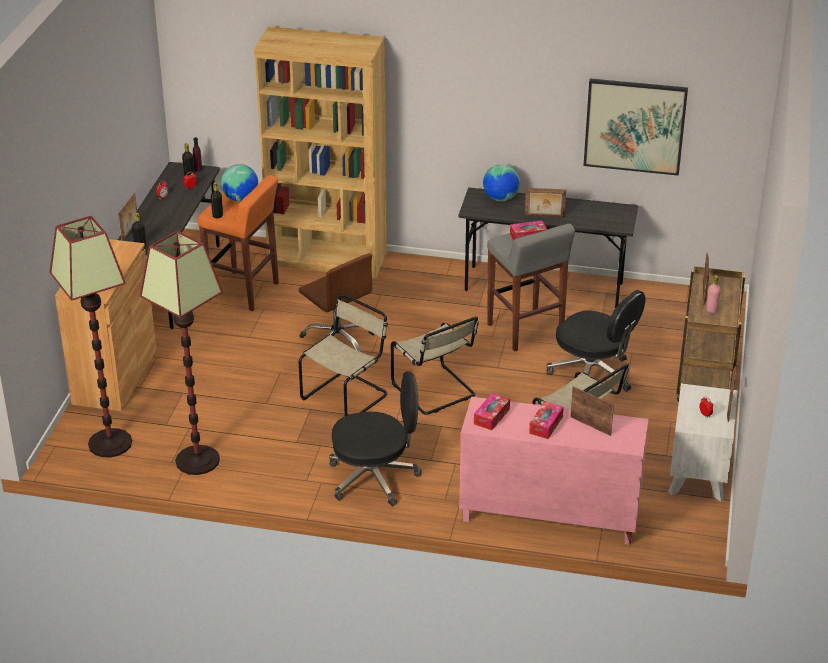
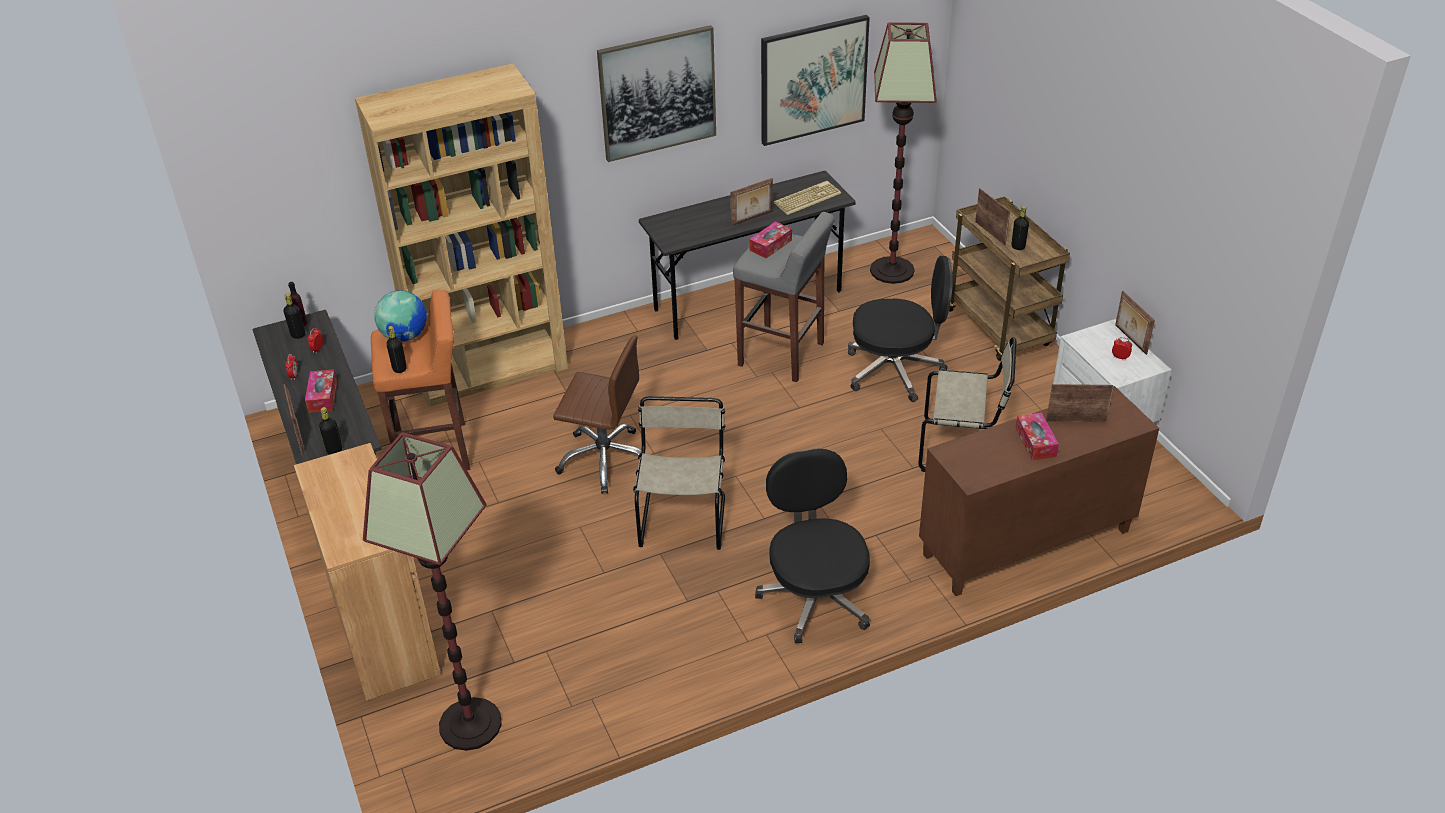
camera: 35 degrees left, 5 degrees up
floor lamp [139,231,223,475] -> floor lamp moved to [870,22,937,284]
black office chair [329,372,422,506] -> black office chair turned 60 degrees counterclockwise [755,448,870,643]
beige chair [391,316,479,415] -> none
pink cabinet [459,396,649,545] -> brown cabinet [919,386,1159,596]
tissue box [474,393,510,430] -> tissue box moved to [305,369,337,413]
globe [483,164,520,201] -> none
pink bottle [706,275,721,313] -> black bottle [1011,206,1029,250]
none -> picture [597,25,716,162]
none -> keyboard [773,181,841,215]

